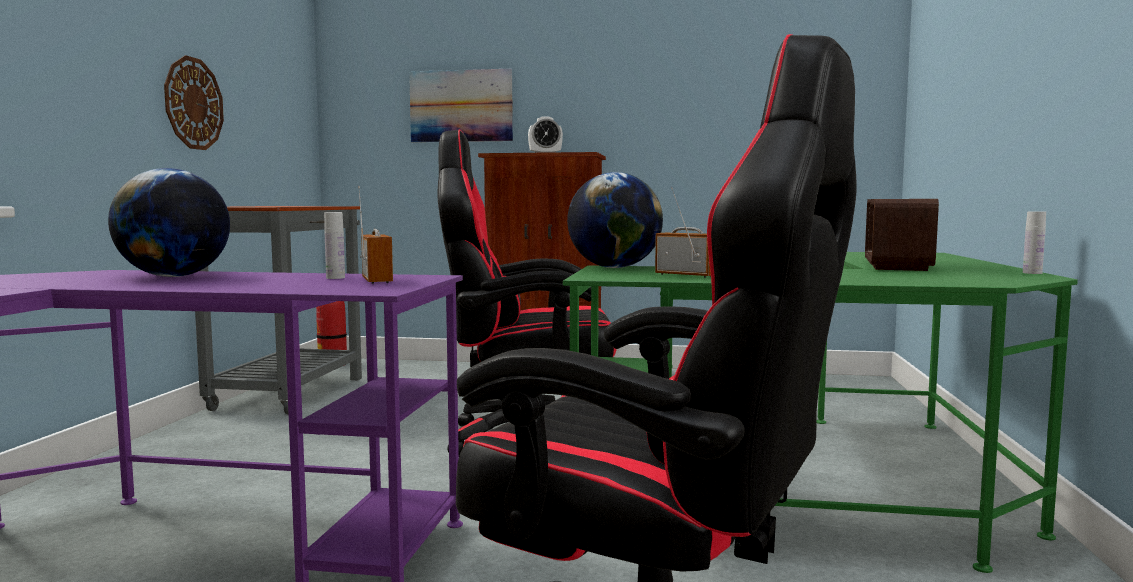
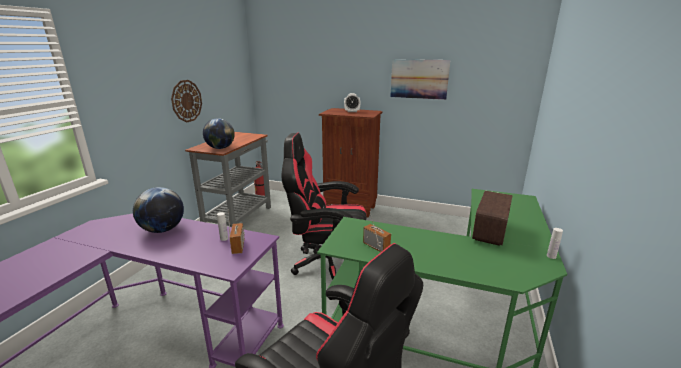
camera: 10 degrees right, 15 degrees up
picture [409,69,513,142] -> picture moved to [390,59,450,100]
globe [567,172,663,268] -> globe moved to [203,118,235,149]

